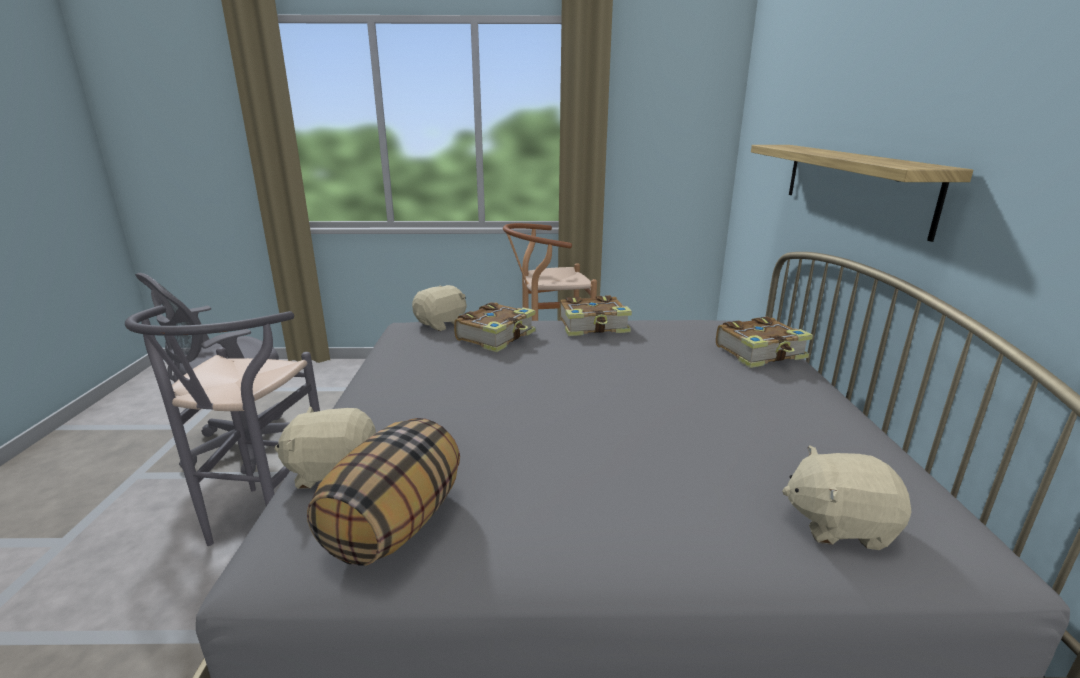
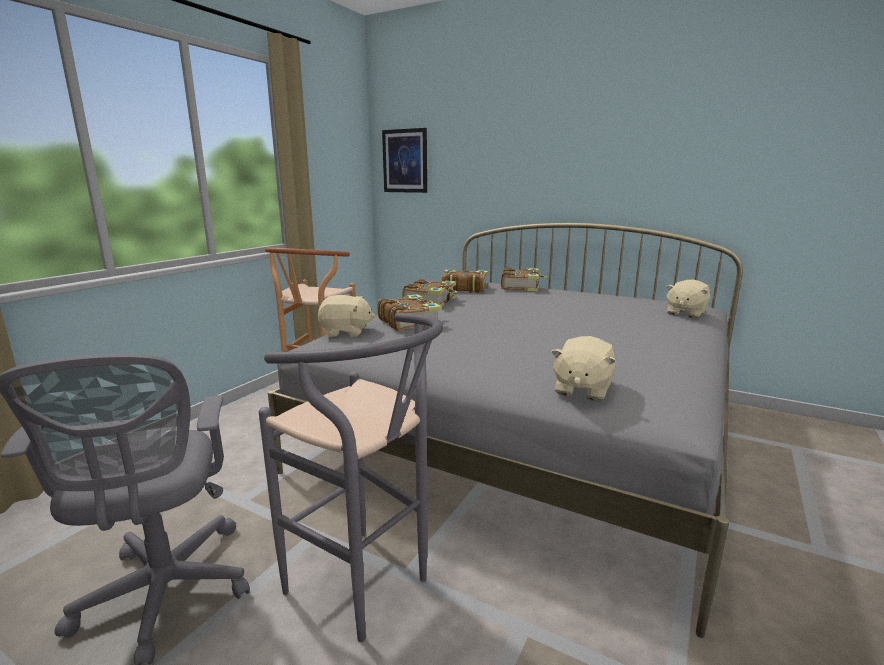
camera: 60 degrees left, 5 degrees down
pillow [307,418,460,566] -> none
beige plush toy [412,285,467,331] -> beige plush toy turned 105 degrees clockwise [318,295,375,337]
shelf [751,145,973,242] -> none
none -> picture [382,128,427,193]
none -> book [442,269,488,293]

